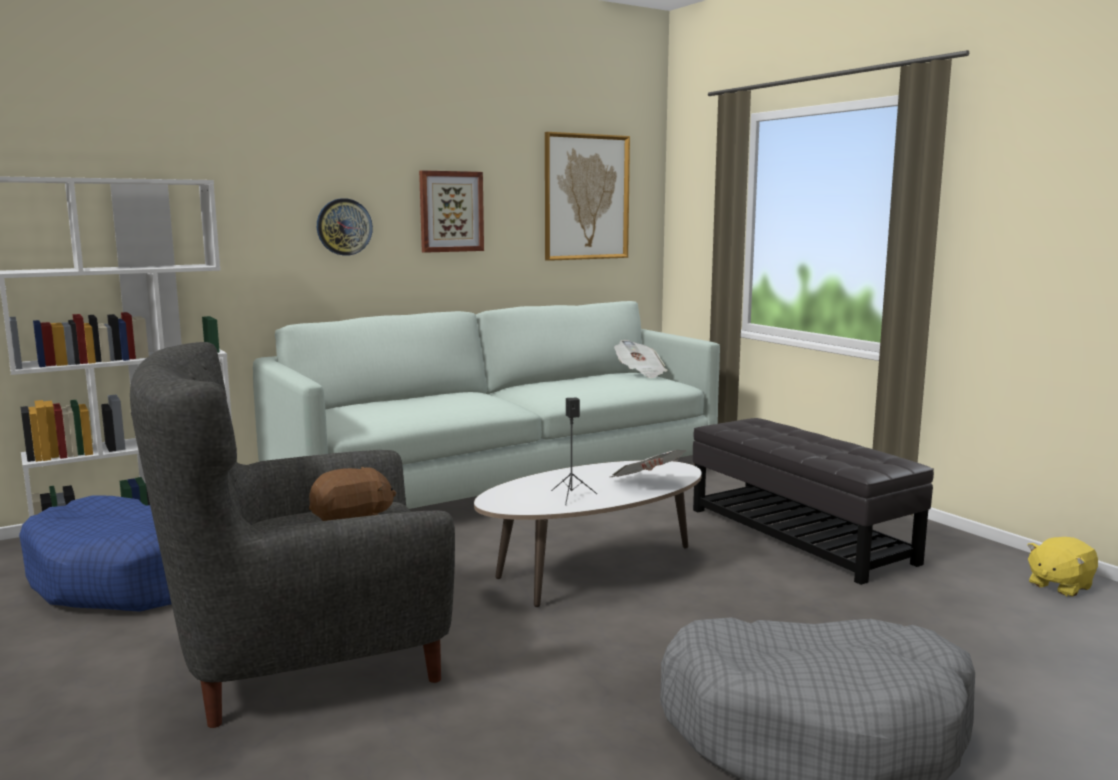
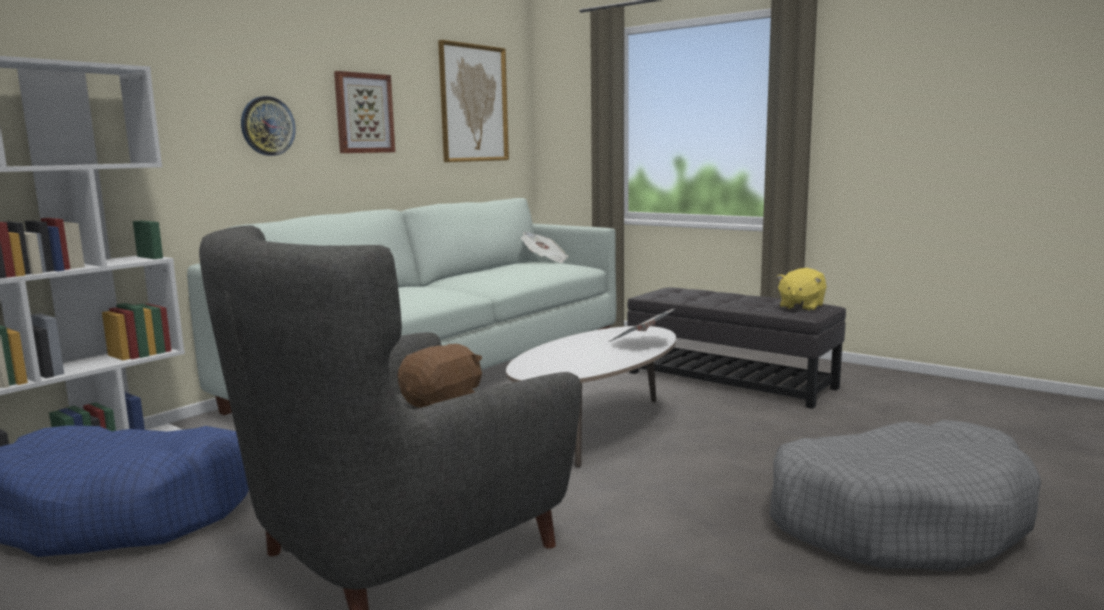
camera: 20 degrees left, 0 degrees up
black speaker [551,398,597,505] -> none
yellow plush toy [1027,537,1098,597] -> yellow plush toy moved to [777,268,827,311]

